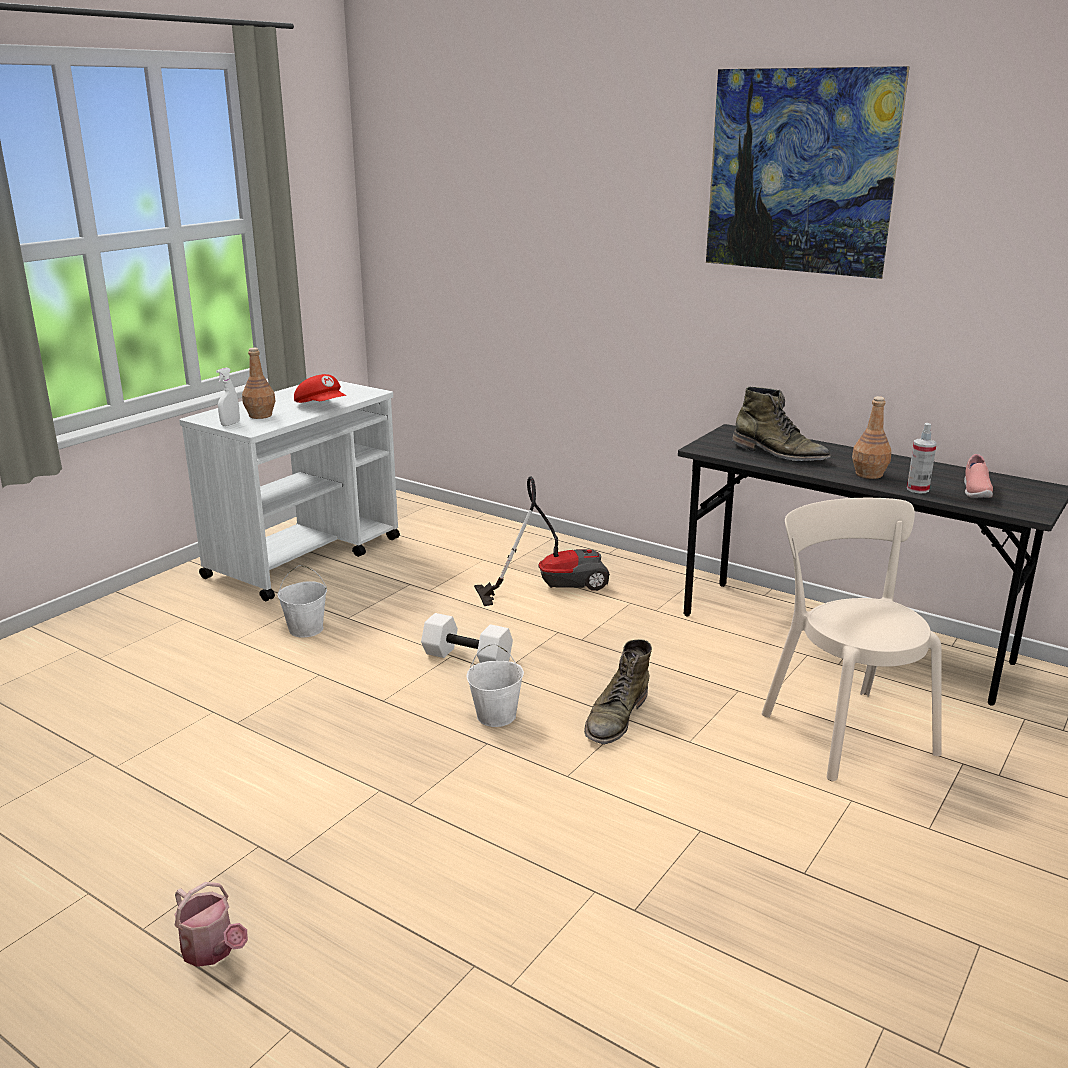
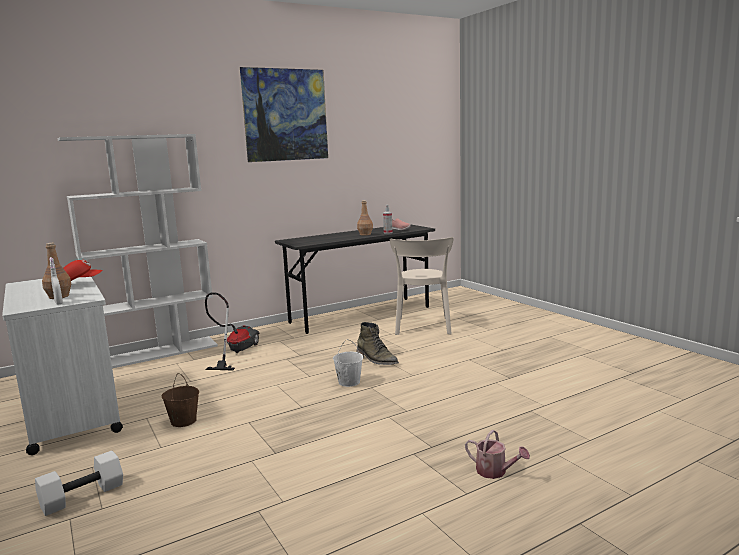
camera: 65 degrees left, 10 degrees down
watering can [174,882,248,967] -> watering can turned 60 degrees clockwise [465,430,530,479]
white bucket [278,565,327,638] -> brown bucket [162,373,199,427]
white dumbbell [421,613,513,663] -> white dumbbell moved to [35,451,123,516]
green boot [732,387,831,461] -> none
beige chair [761,498,941,781] -> beige chair turned 90 degrees counterclockwise [390,237,453,335]
none -> white bookcase [58,134,218,368]

